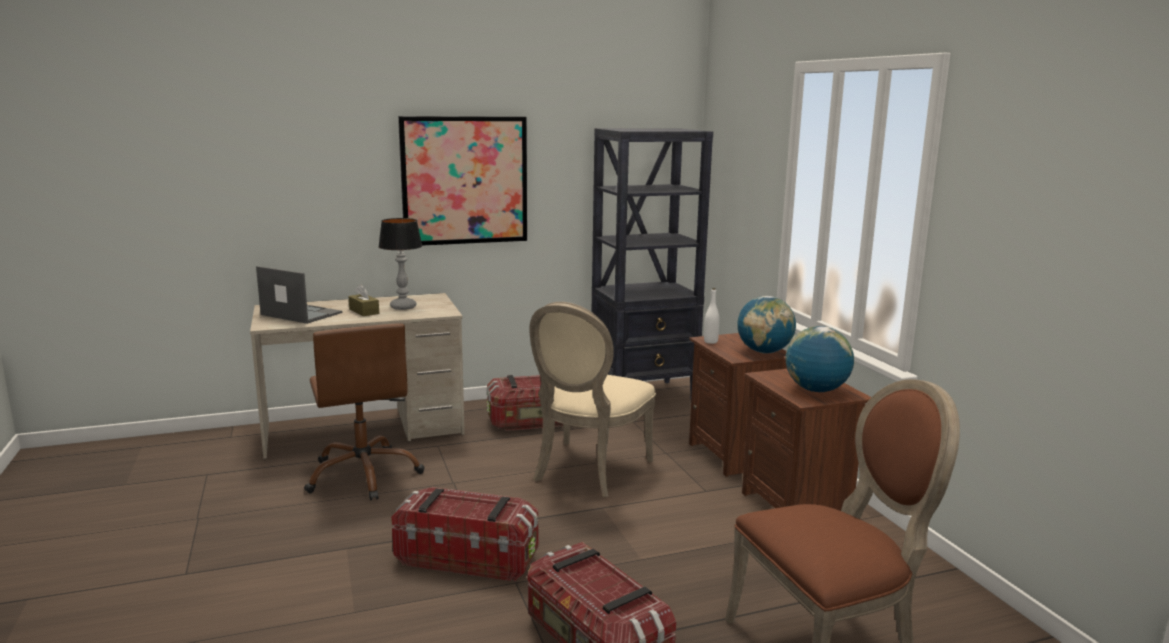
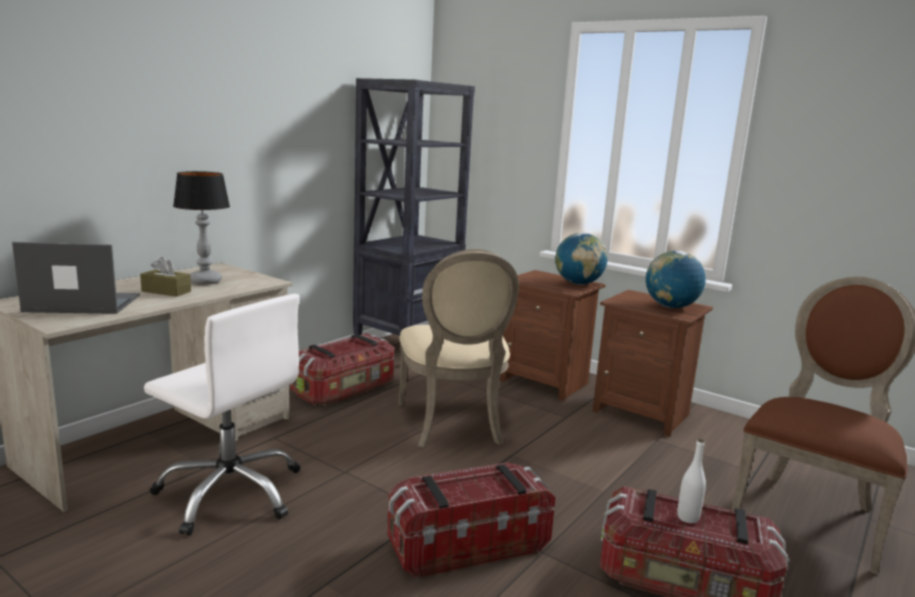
camera: 35 degrees left, 0 degrees up
brown office chair [304,323,425,501] -> white office chair [144,294,300,536]
picture [398,116,527,246] -> none
white bottle [704,288,719,344] -> white bottle moved to [677,438,706,523]

